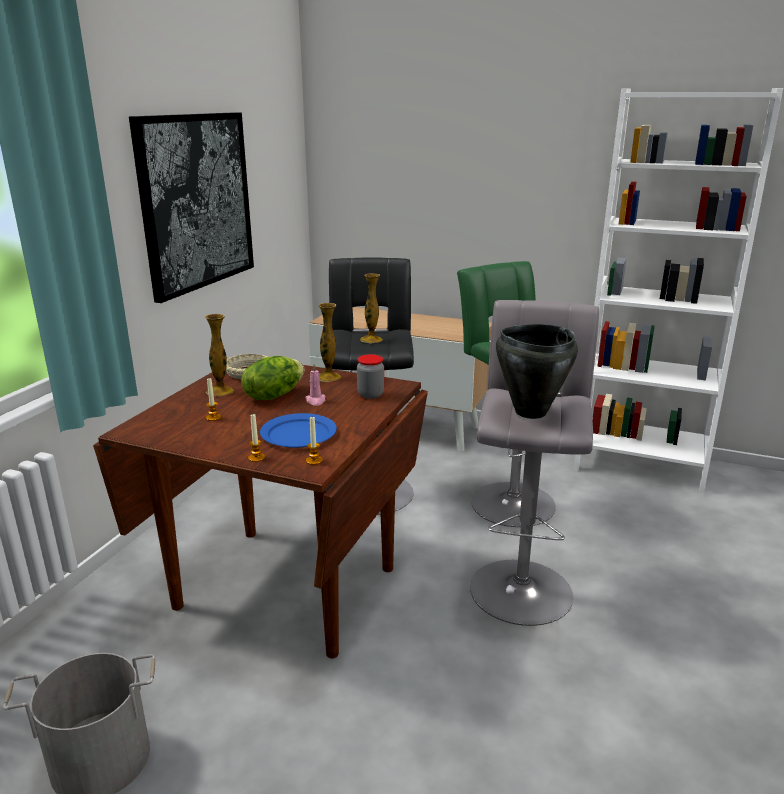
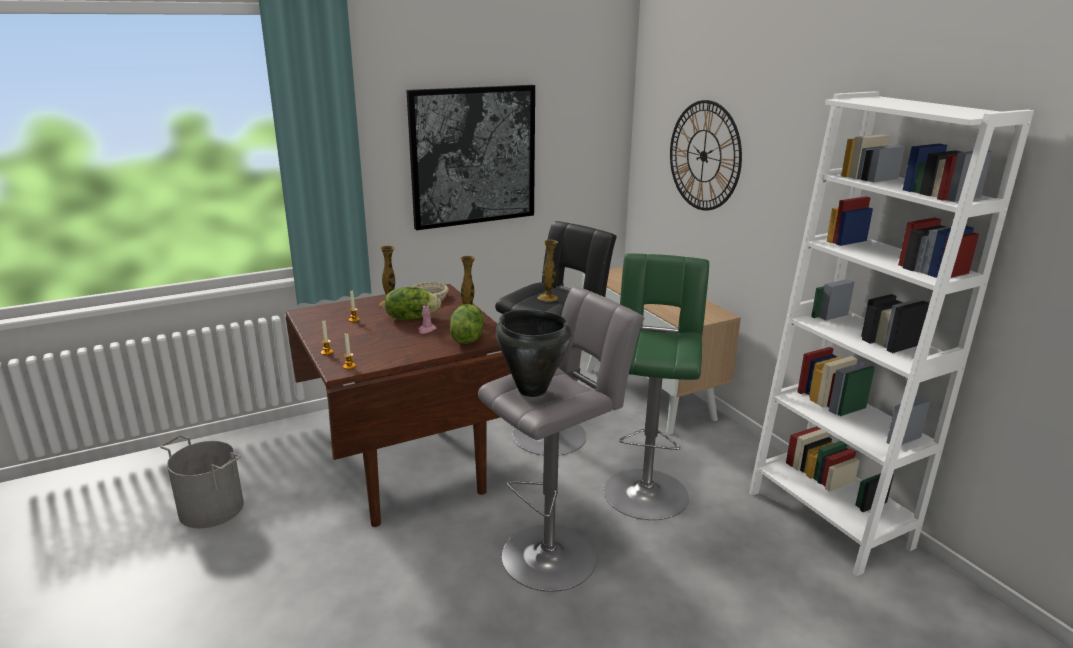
camera: 40 degrees right, 0 degrees up
blue plate [260,413,337,448] -> none
jar [357,354,384,399] -> lettuce [450,304,484,344]
none -> wall clock [670,100,742,211]

